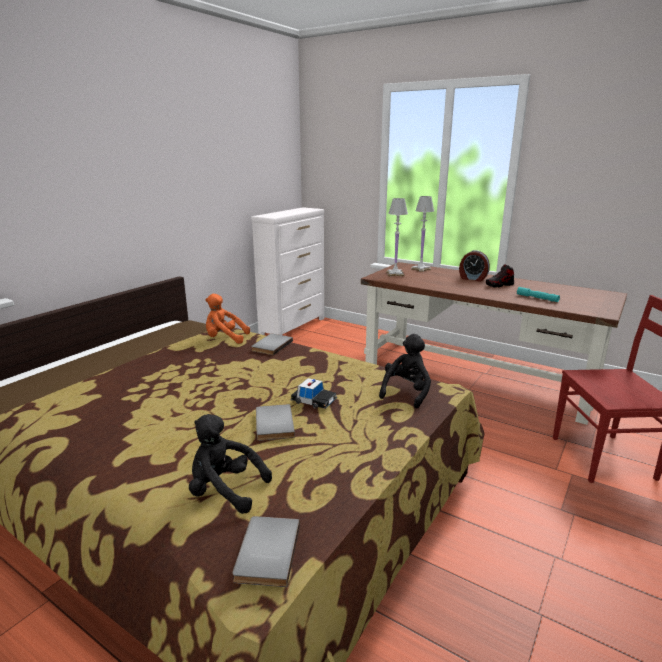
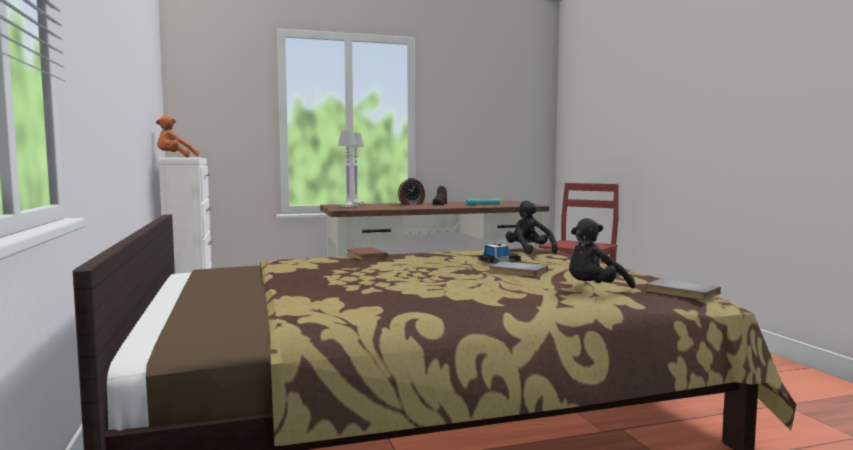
camera: 50 degrees left, 15 degrees down
orange plush toy [205,294,250,344] -> orange plush toy moved to [156,115,199,158]
grey book [251,334,293,355] -> brown book [347,248,388,260]

